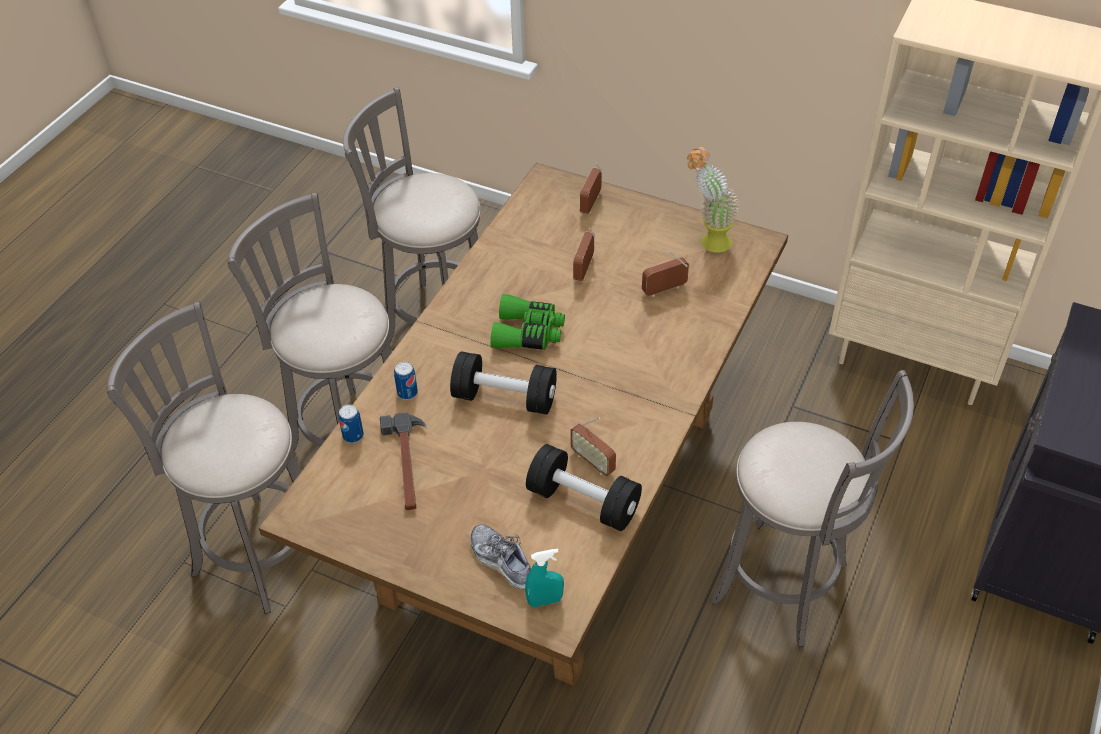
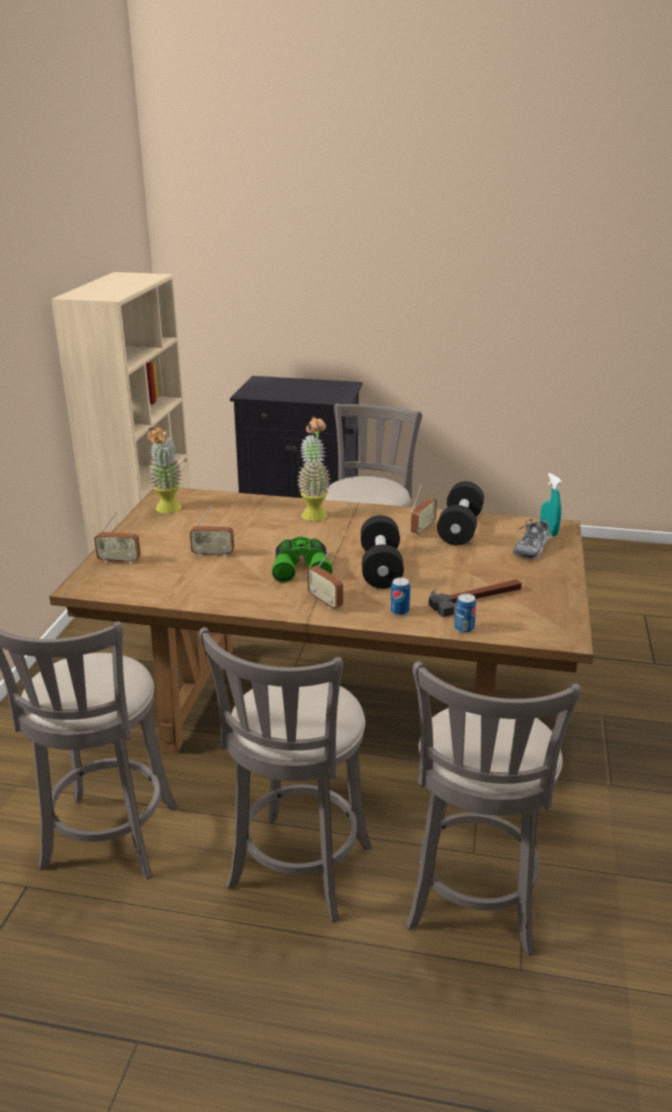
camera: 105 degrees left, 20 degrees down
radio [642,251,689,297] -> radio moved to [307,551,343,610]
none -> potted plant [297,417,331,521]

